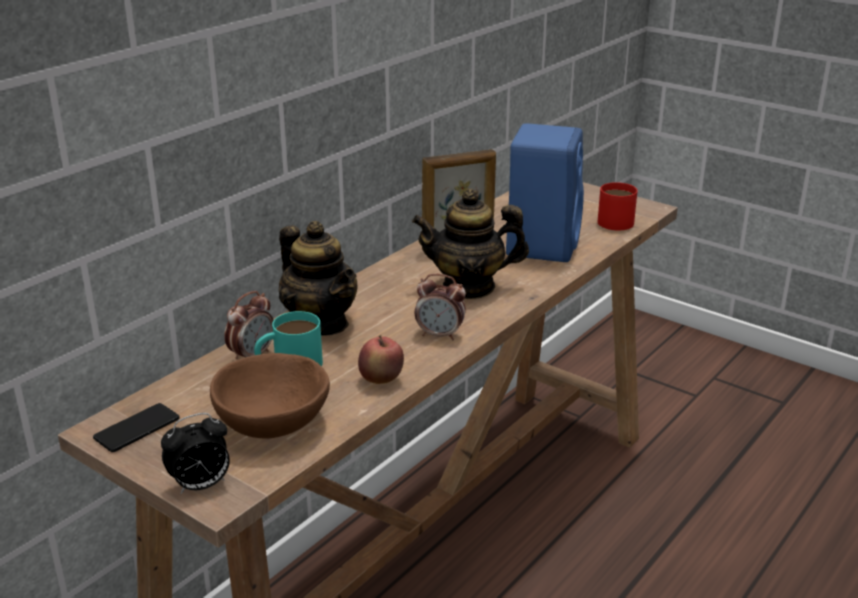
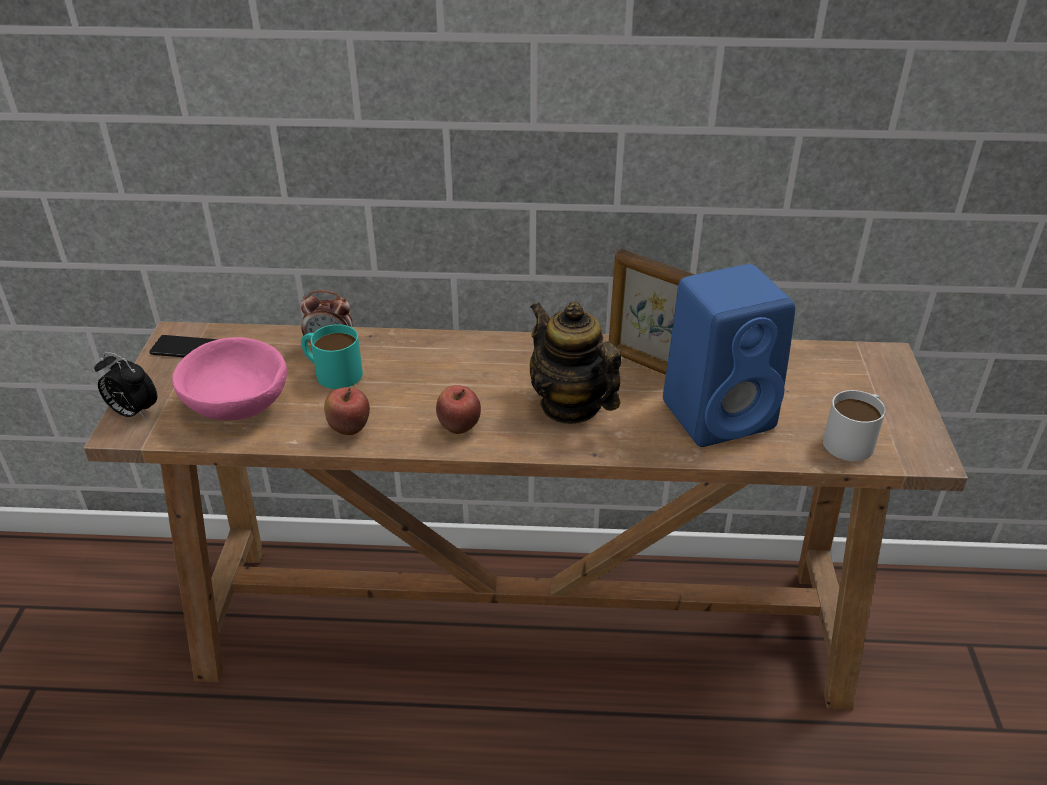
camera: 55 degrees right, 10 degrees up
brown bowl [210,353,330,438] -> pink bowl [172,337,287,420]
teapot [279,221,358,336] -> none
alarm clock [415,274,466,340] -> apple [436,385,481,434]
red mug [598,182,638,230] -> white mug [823,390,886,461]

